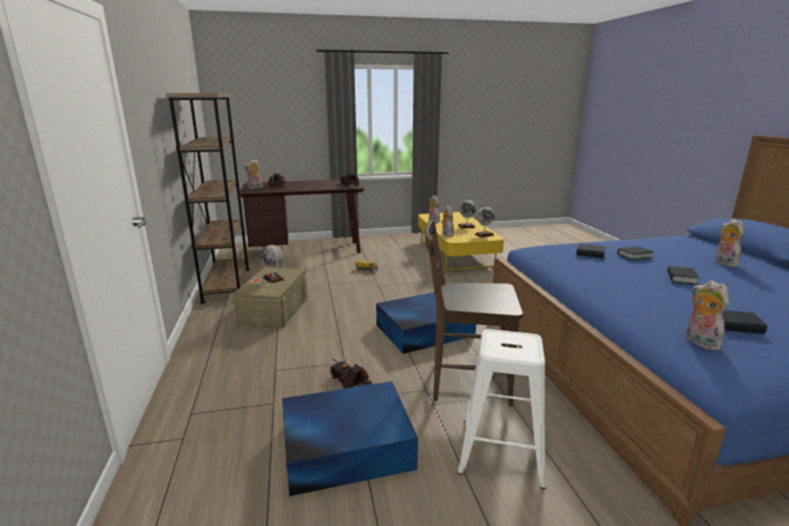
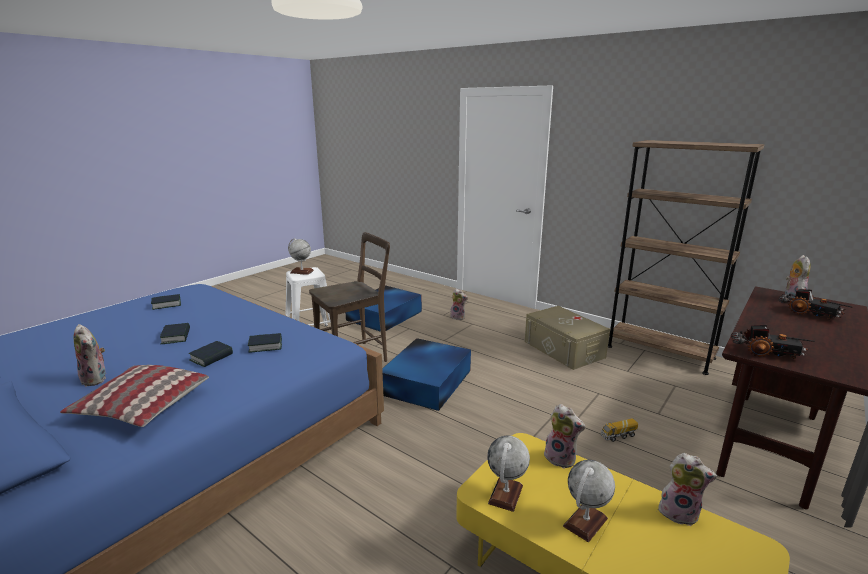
camera: 140 degrees right, 0 degrees up
globe [260,245,284,284] -> globe moved to [288,238,314,275]
toy truck [329,358,372,389] -> none
plush toy [686,280,729,350] -> plush toy moved to [450,289,468,320]
none -> pillow [60,365,209,427]

